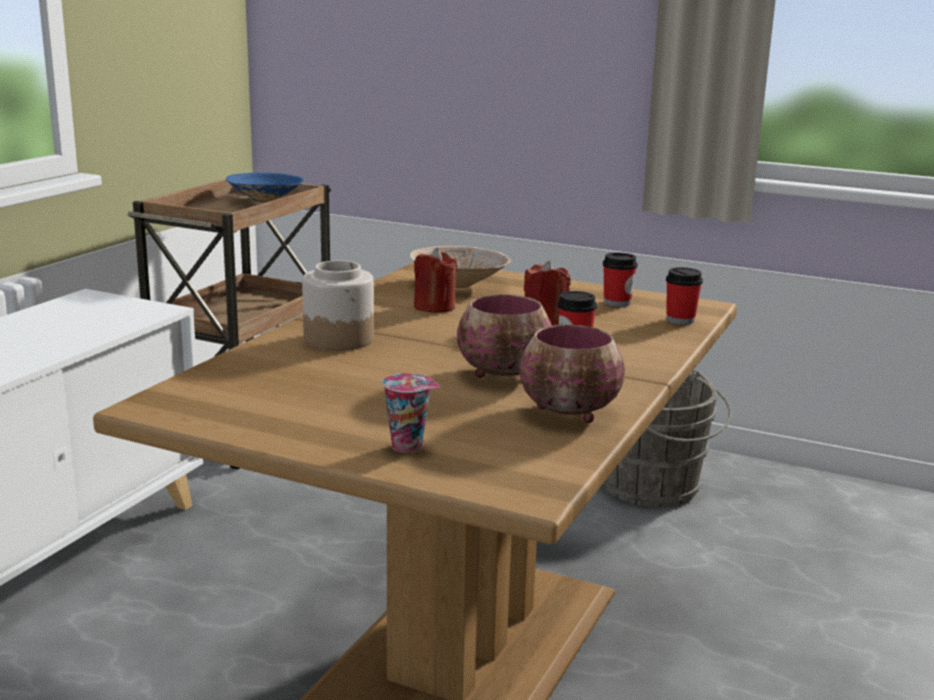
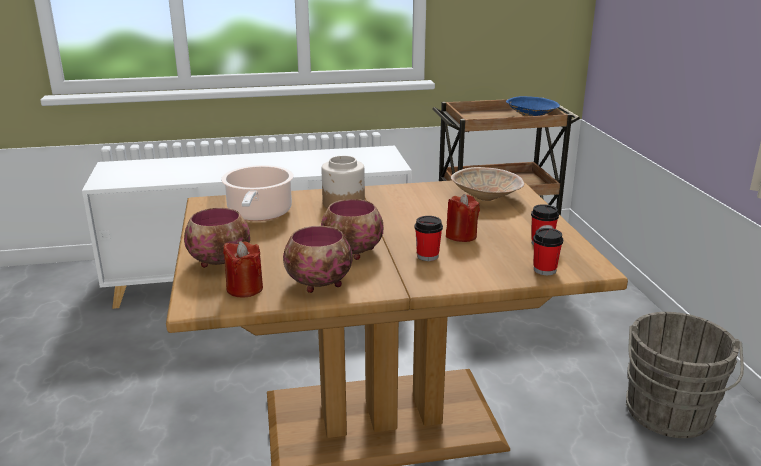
camera: 55 degrees right, 5 degrees up
cup [382,373,440,453] -> bowl [184,208,250,268]
red candle [414,247,457,313] -> red candle moved to [223,241,263,297]
none -> cooking pot [221,165,293,221]

